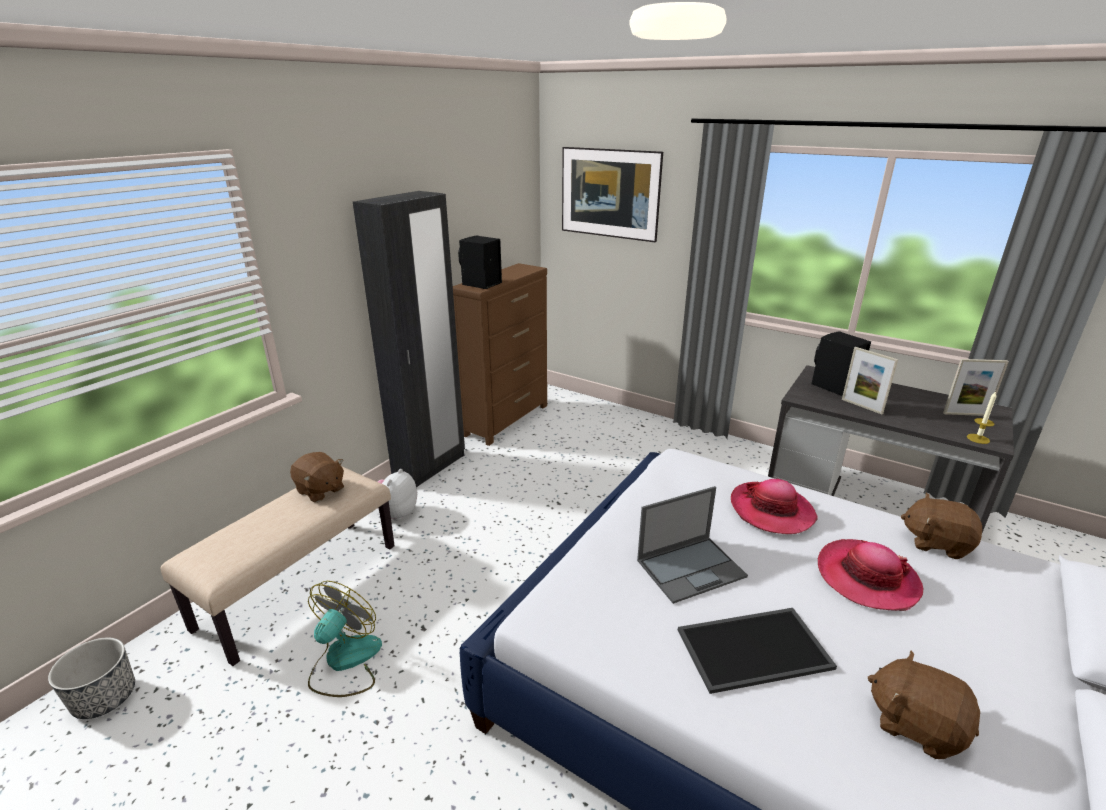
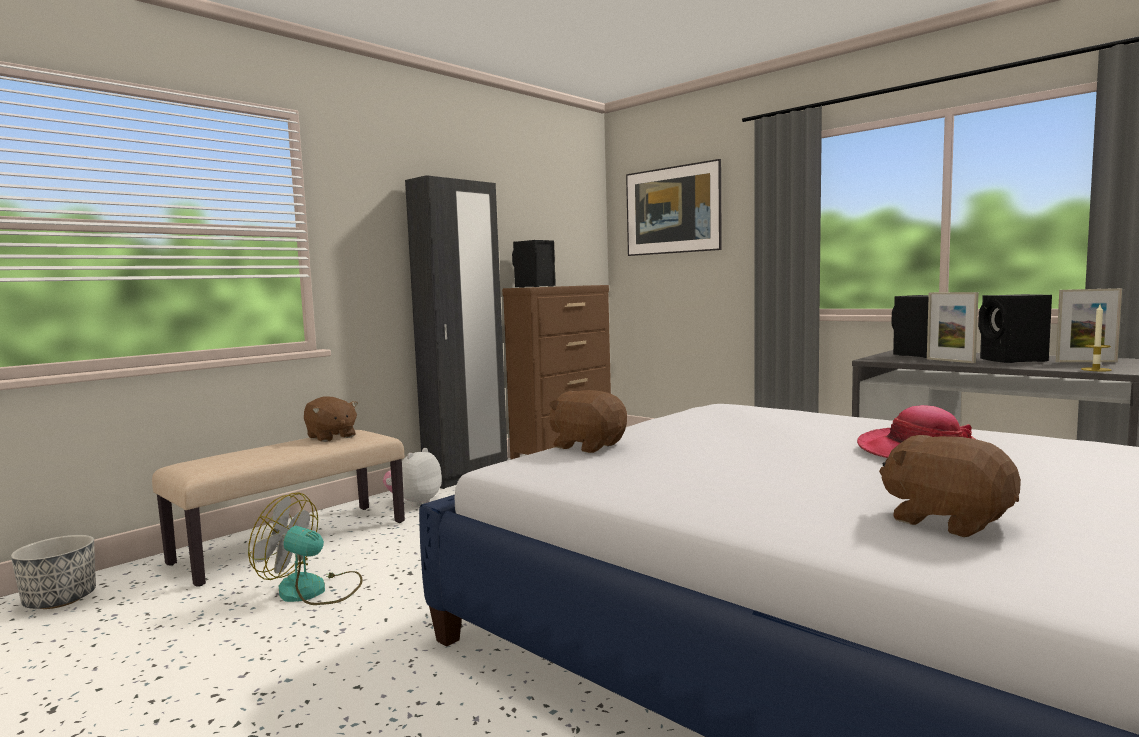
camera: 10 degrees right, 20 degrees down
fan [308,581,382,697] -> fan turned 105 degrees counterclockwise [248,492,363,605]
laptop [637,486,748,604] -> none
tray [678,608,837,694] -> none
hat [731,479,818,534] -> none
brown plush toy [901,493,982,559] -> brown plush toy moved to [549,390,627,453]
none -> black speaker [978,294,1052,363]

